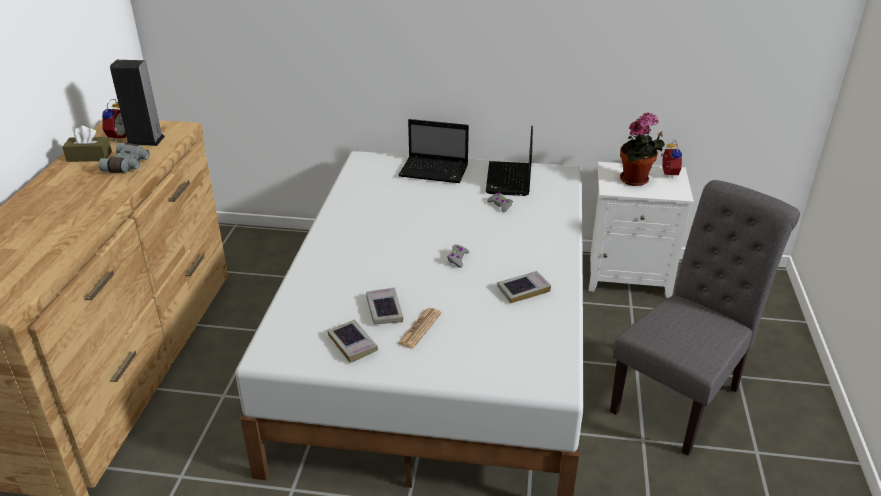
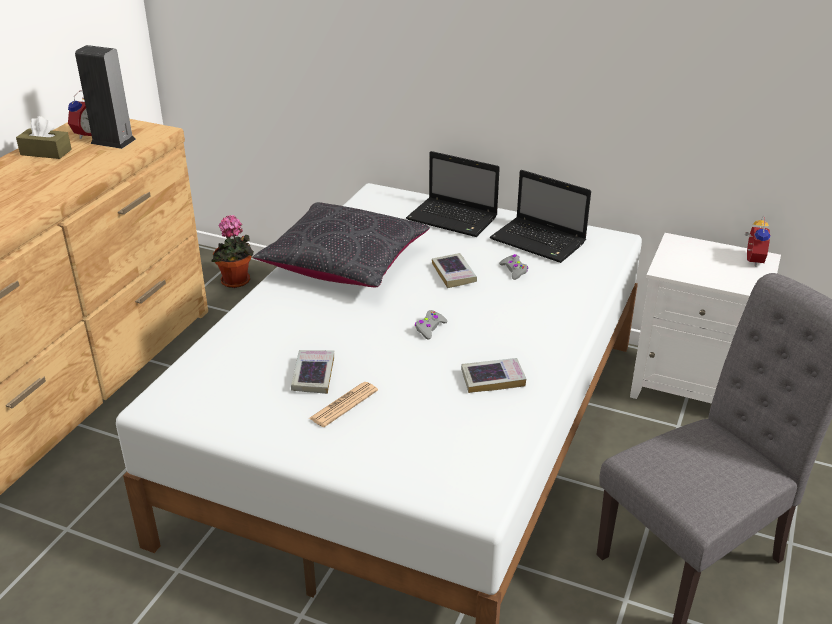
camera: 15 degrees right, 0 degrees up
grey binoculars [98,143,150,173] -> none
book [328,320,378,363] -> book moved to [432,253,477,288]
laptop [486,126,533,196] -> laptop turned 75 degrees counterclockwise [490,170,591,263]
potted plant [620,112,665,186] -> potted plant moved to [211,215,254,288]
none -> black pillow [253,202,430,287]

